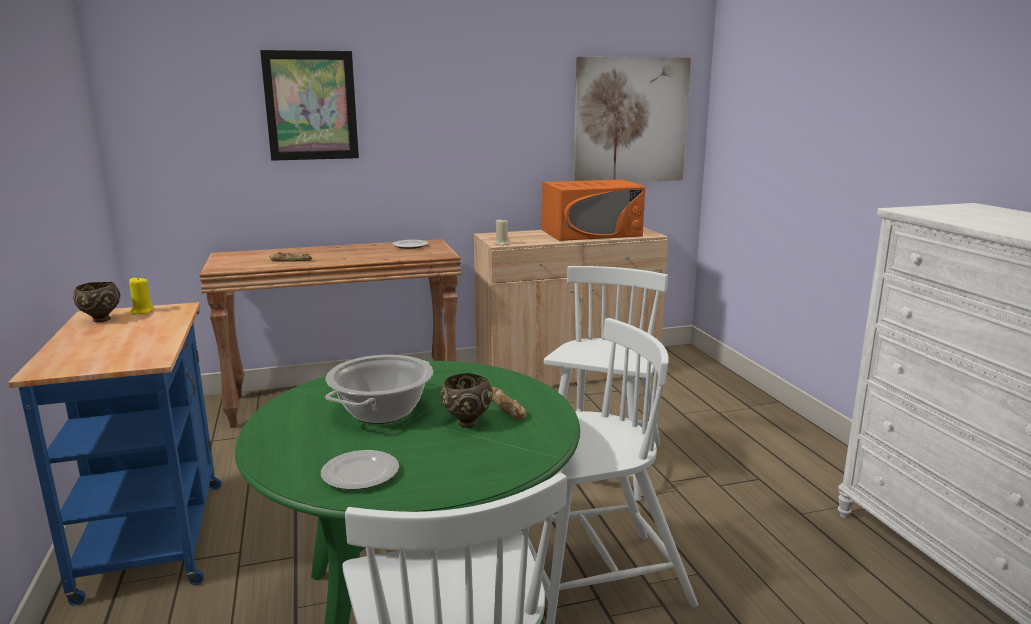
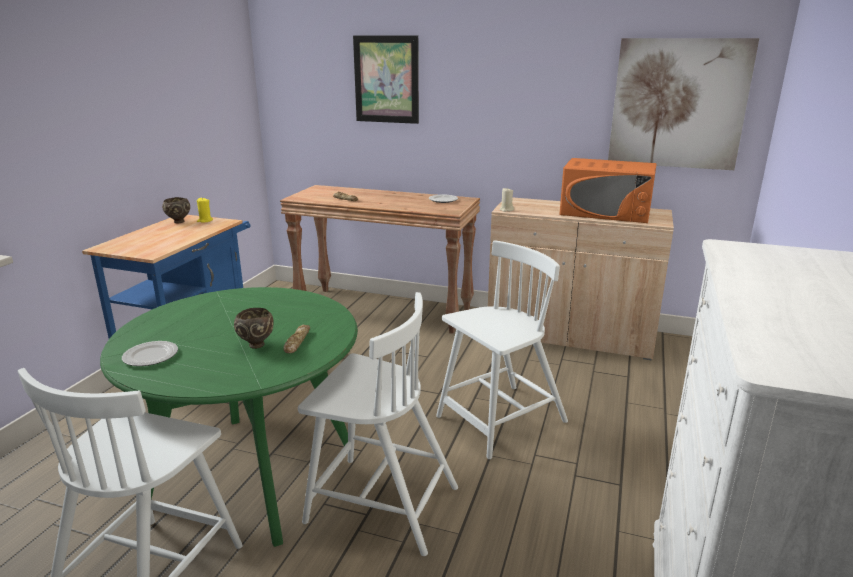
camera: 35 degrees right, 5 degrees up
cooking pot [325,355,433,424] -> none

